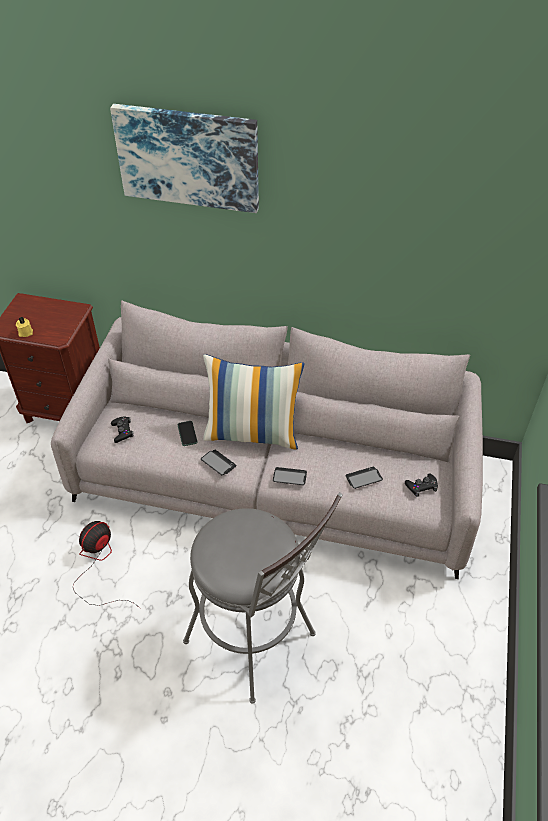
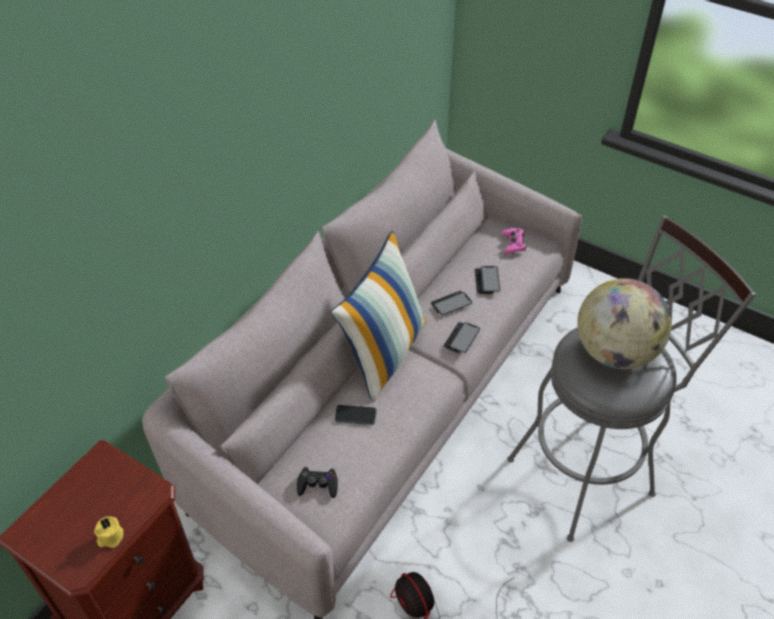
camera: 70 degrees left, 0 degrees up
picture [110,104,259,213] -> none
phone [201,450,236,475] -> phone moved to [431,291,472,315]
black game controller [405,473,438,497] -> pink game controller [502,228,527,254]
none -> globe [577,278,672,369]

